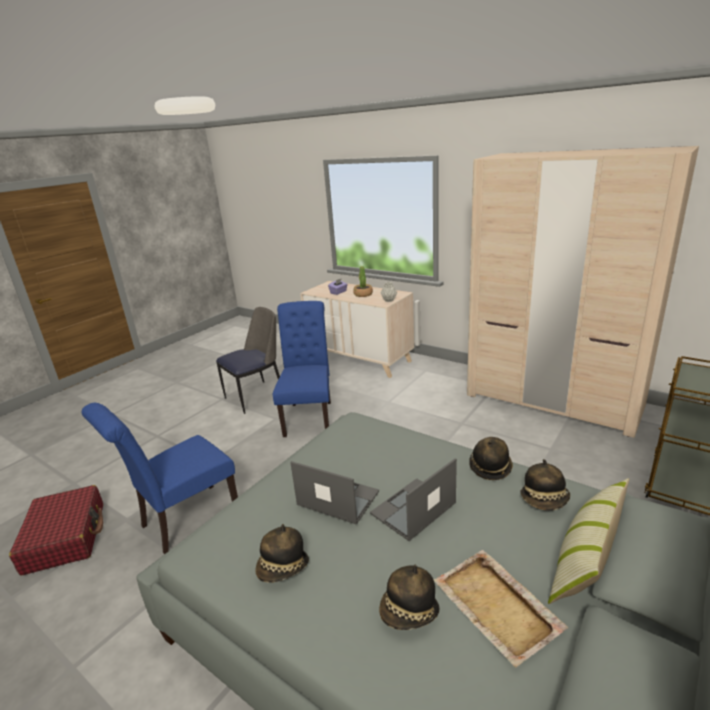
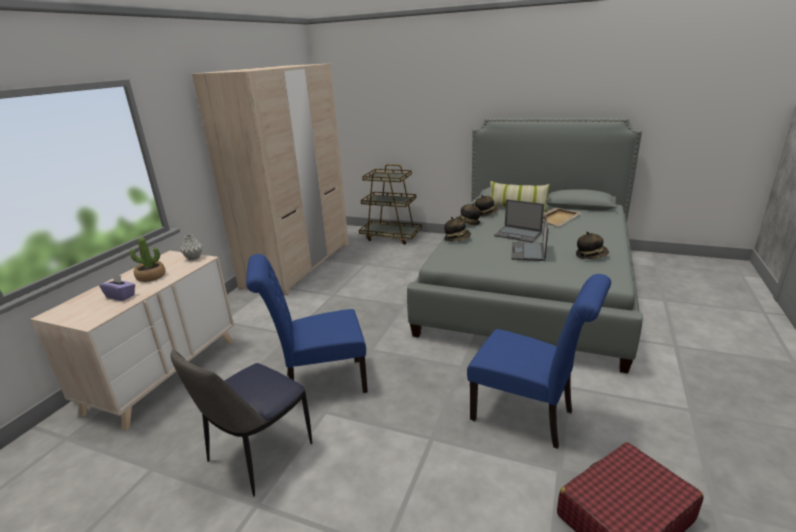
camera: 105 degrees left, 0 degrees up
chair [216,307,280,414] -> chair turned 90 degrees counterclockwise [170,349,312,497]
hat [379,565,440,630] -> hat moved to [444,217,471,241]

